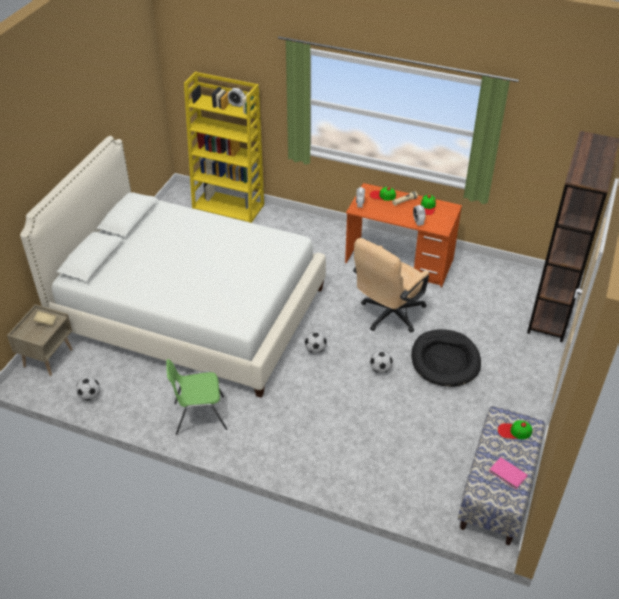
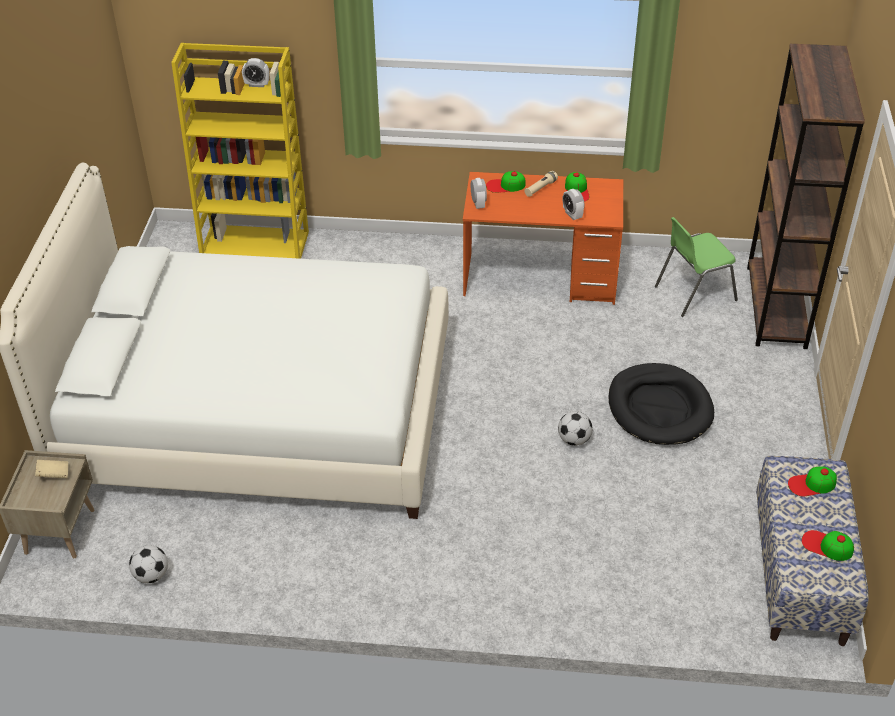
camera: 15 degrees left, 0 degrees up
green chair [166,359,227,435] -> green chair moved to [655,217,738,317]
football [305,331,327,354] -> none
beige office chair [353,238,429,333] -> none
pink book [489,457,528,489] -> cap [802,530,854,561]

